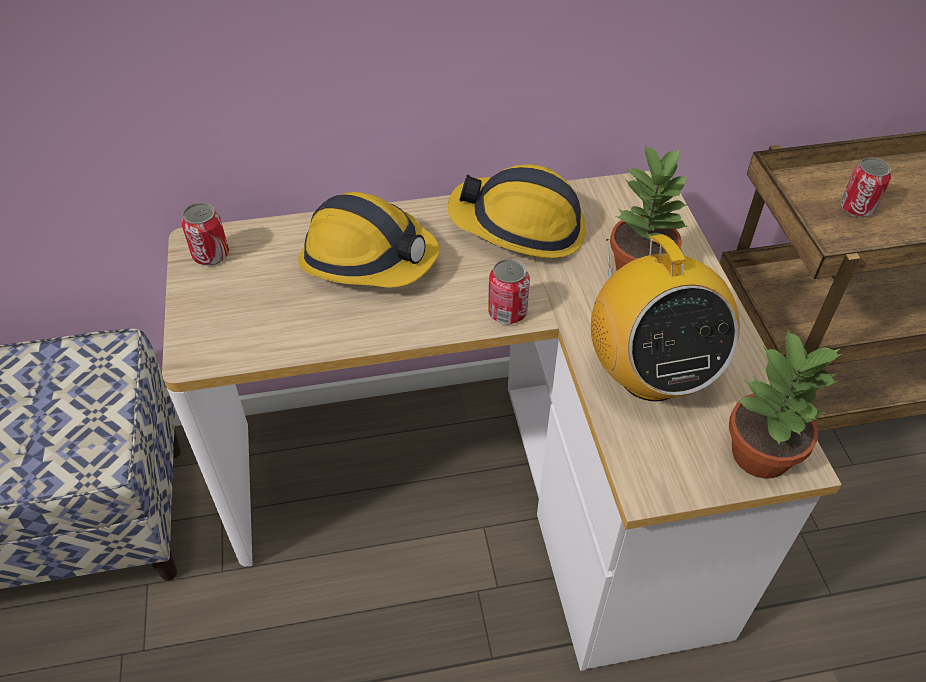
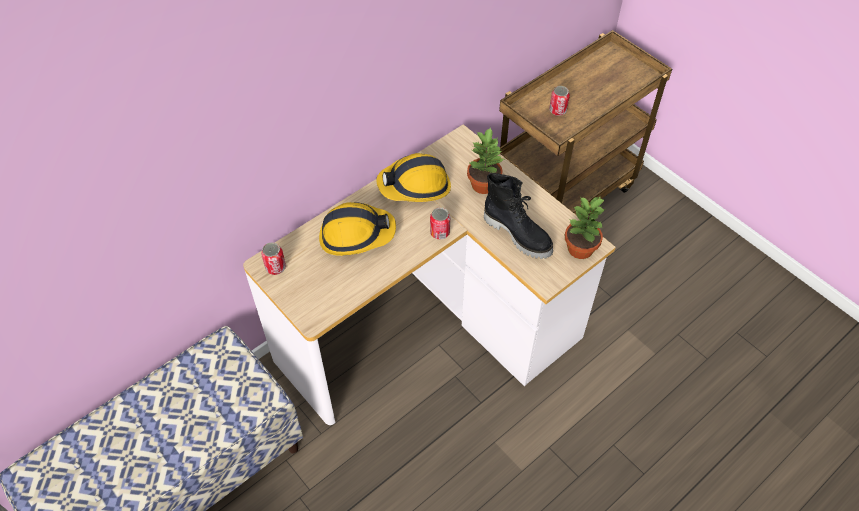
camera: 30 degrees left, 5 degrees up
radio [591,234,740,401] -> black boot [484,173,553,259]

